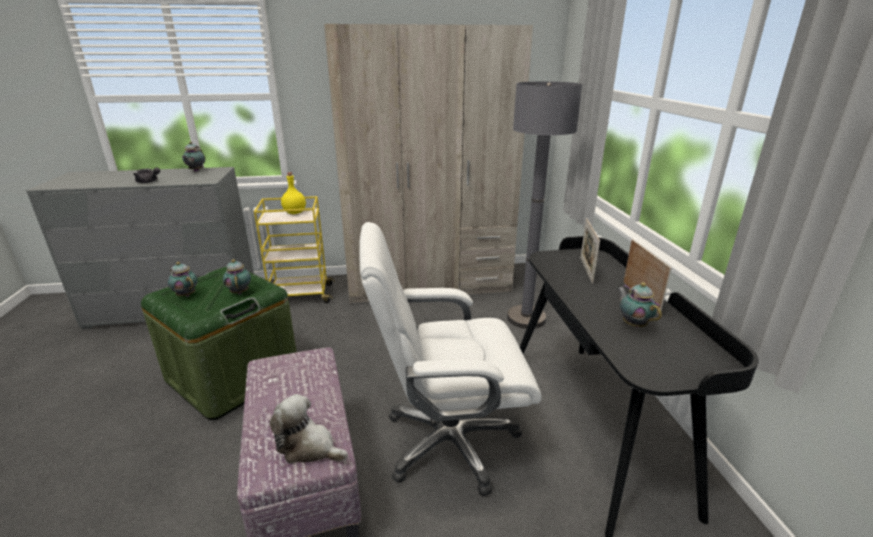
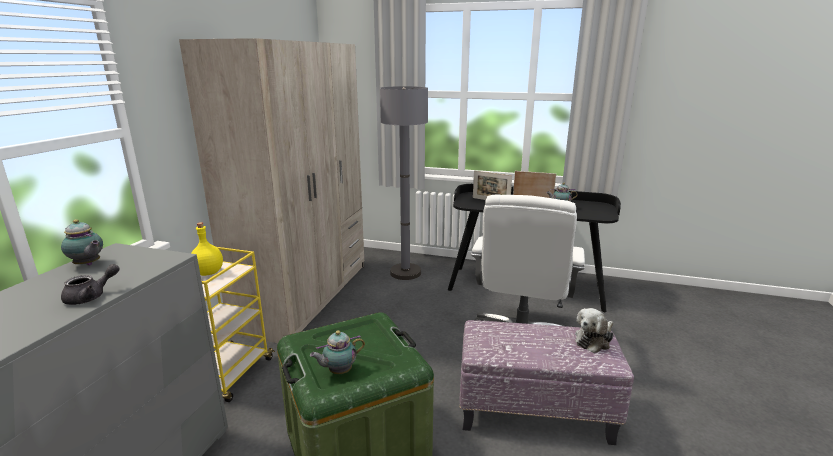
camera: 65 degrees left, 5 degrees down
teapot [223,259,251,294] -> none

